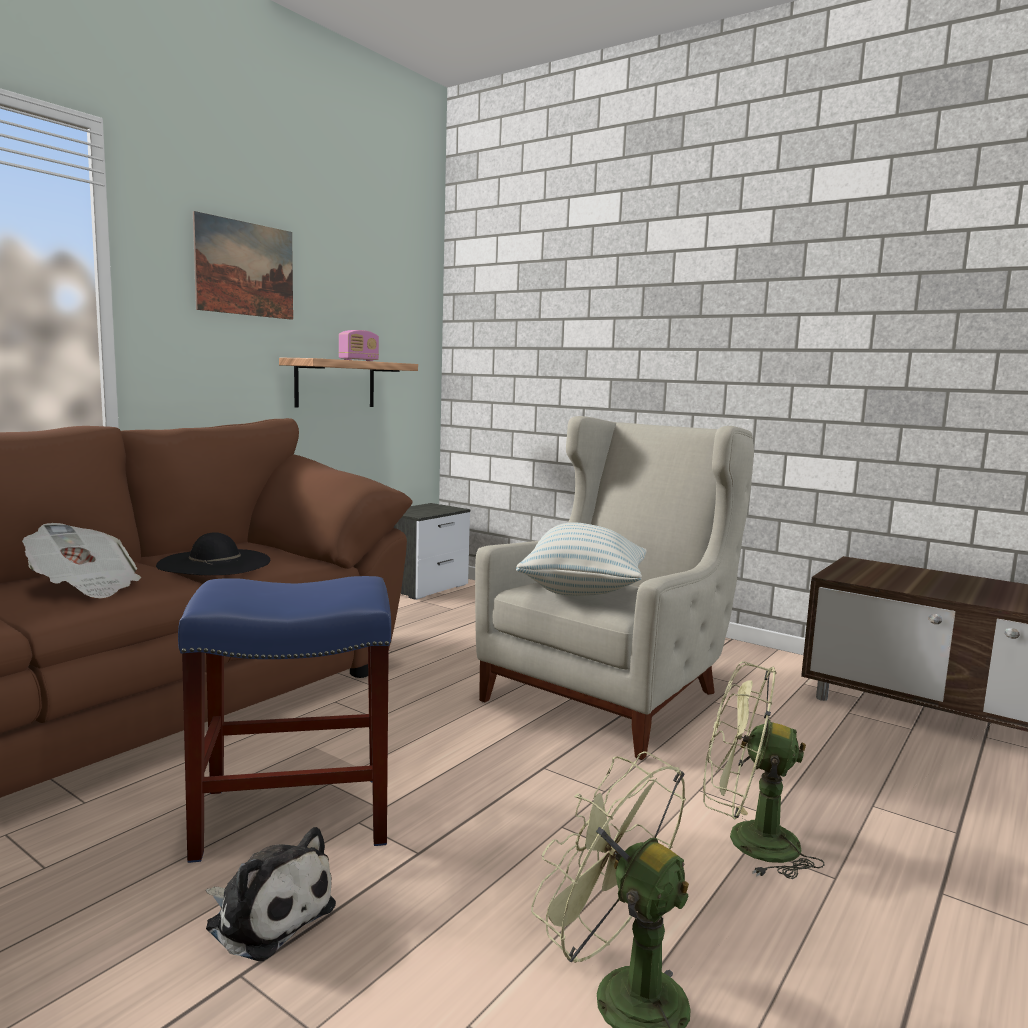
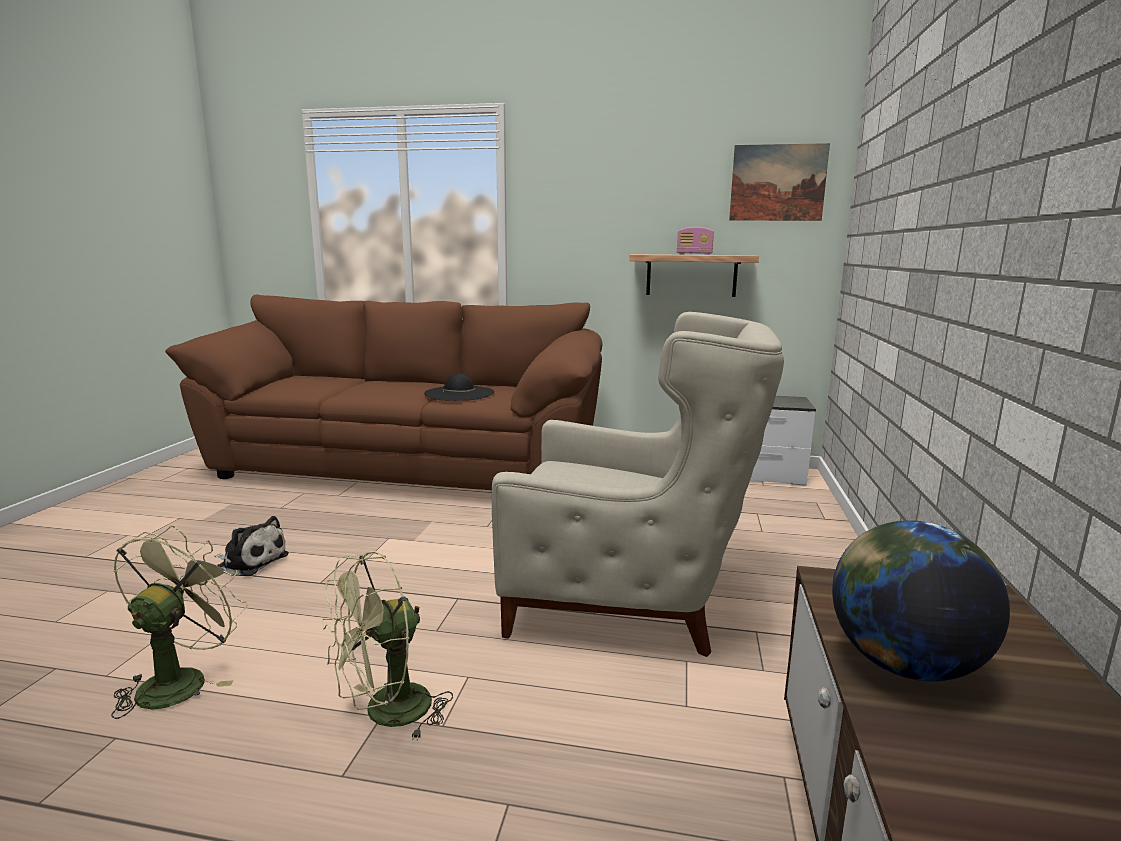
camera: 65 degrees right, 5 degrees up
newspaper [22,523,141,599] -> none
blue stool [178,576,391,863] -> none
picture [193,211,293,320] -> picture moved to [729,143,830,221]
plush toy [206,827,336,961] -> plush toy turned 75 degrees counterclockwise [214,516,289,576]
pillow [516,522,647,596] -> none
green fan [703,661,825,879] -> green fan turned 120 degrees counterclockwise [322,551,453,741]
none -> globe [832,520,1010,681]

